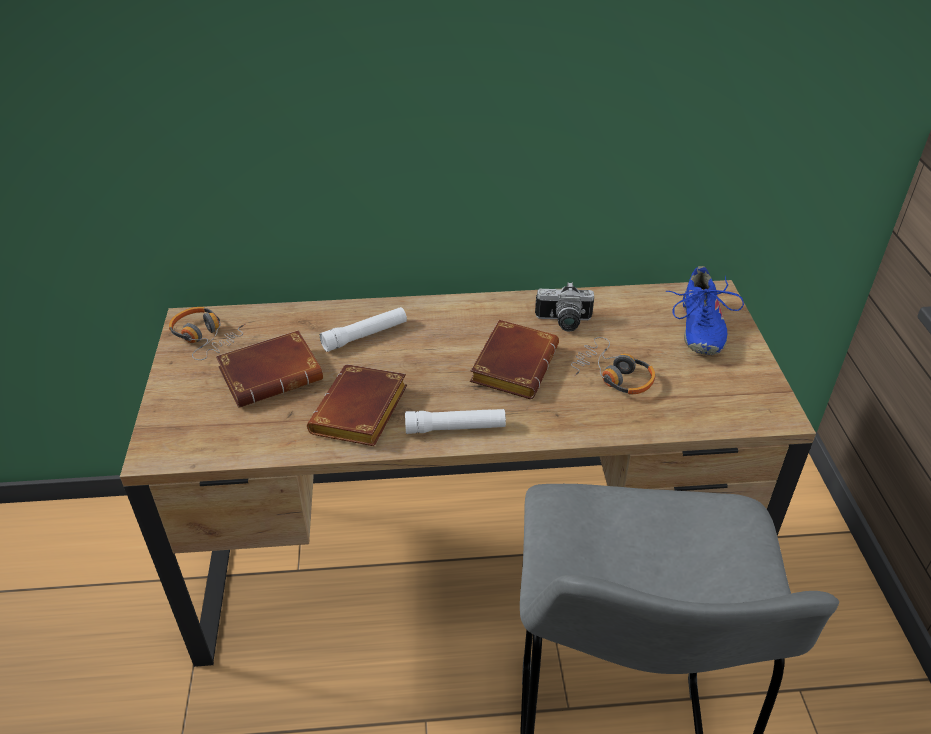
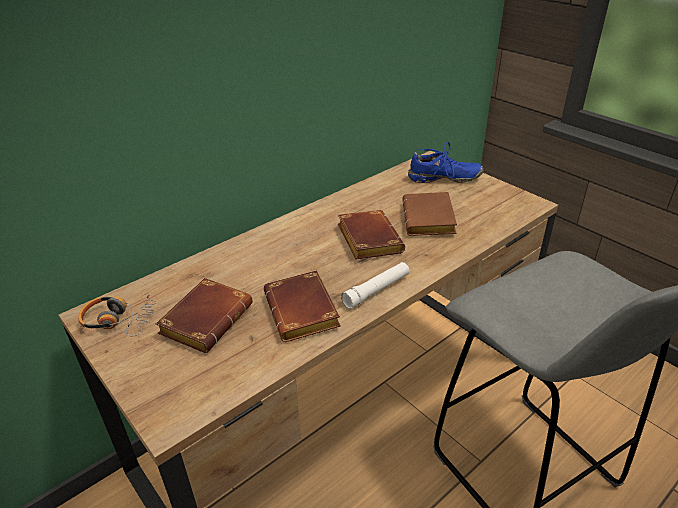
camera: 35 degrees left, 5 degrees down
white flashlight [320,307,407,352] -> none
camera [535,282,594,331] -> none
headphones [571,337,655,394] -> brown book [402,192,457,236]
blue shoe [665,266,744,355] -> blue shoe turned 60 degrees counterclockwise [408,142,483,183]

